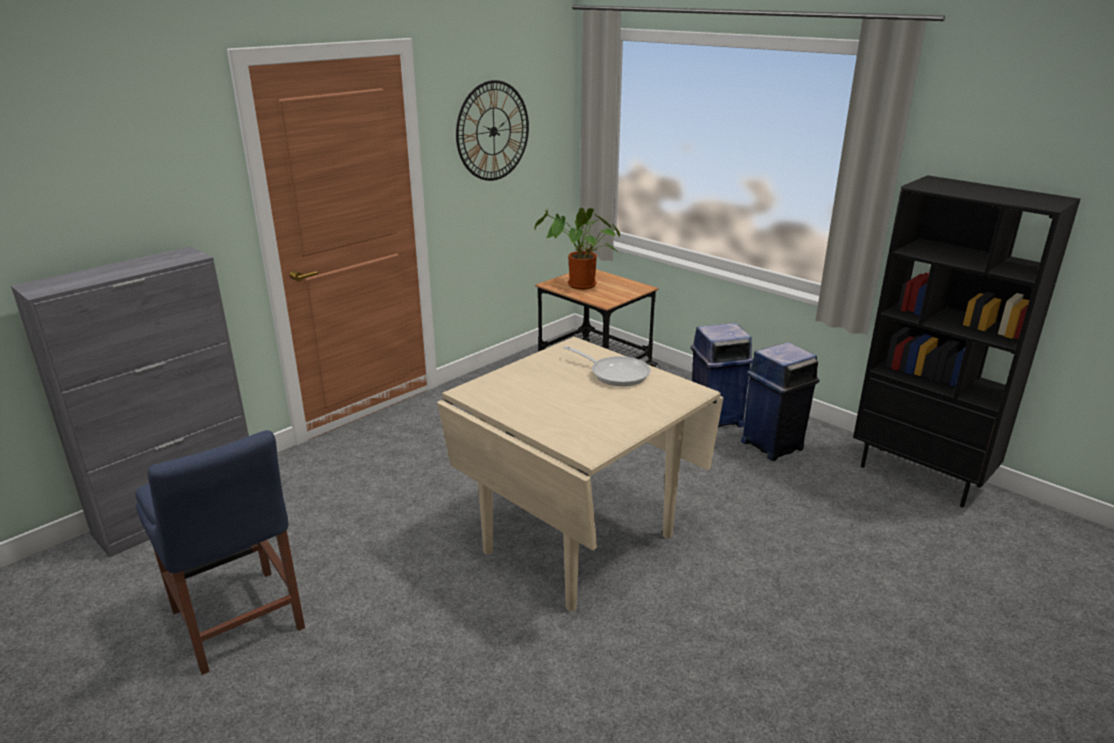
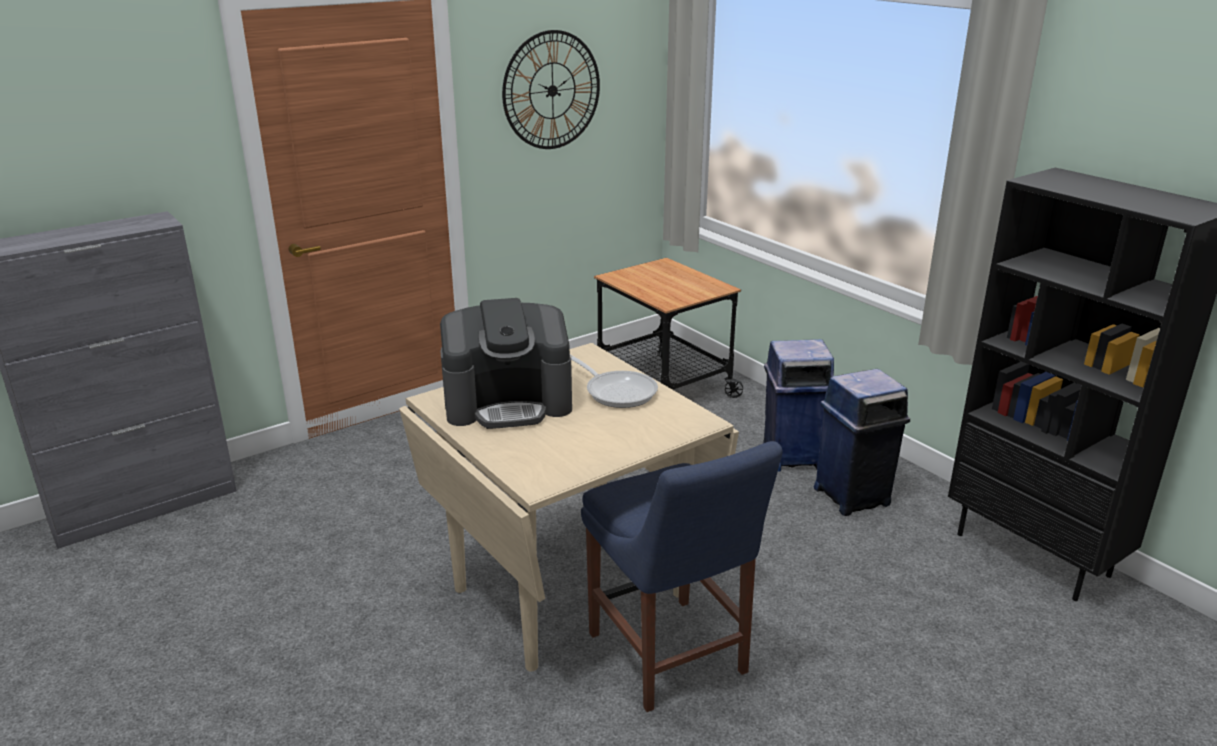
camera: 10 degrees right, 0 degrees up
blue chair [135,430,305,675] -> blue chair moved to [581,441,783,712]
potted plant [535,208,620,290] -> none
none -> coffee machine [440,298,572,429]

